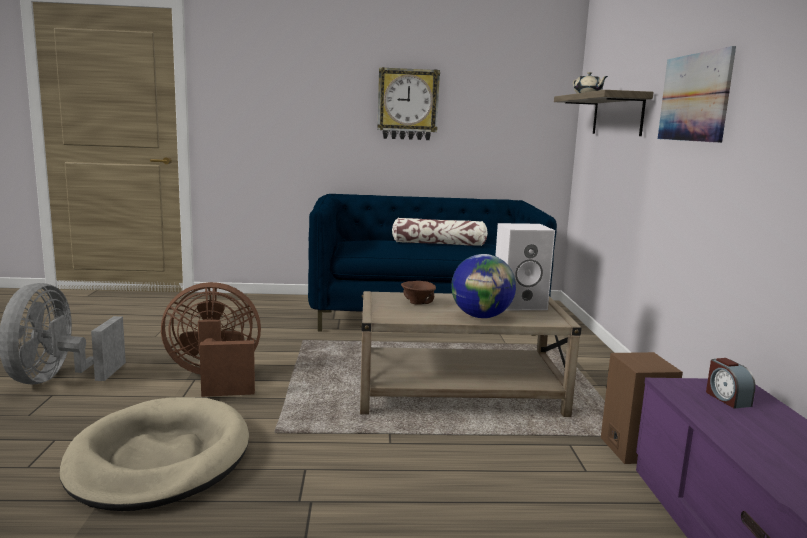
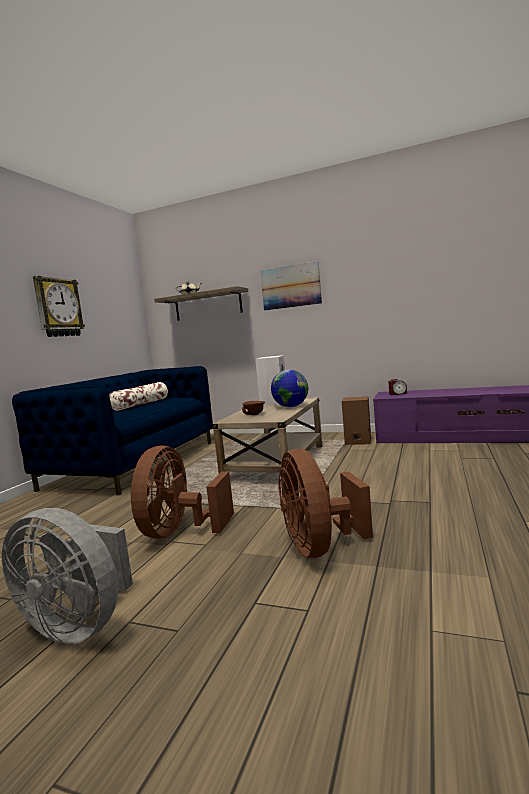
camera: 65 degrees left, 5 degrees down
beige dog bed [60,397,249,511] -> brown fan [278,449,373,558]

